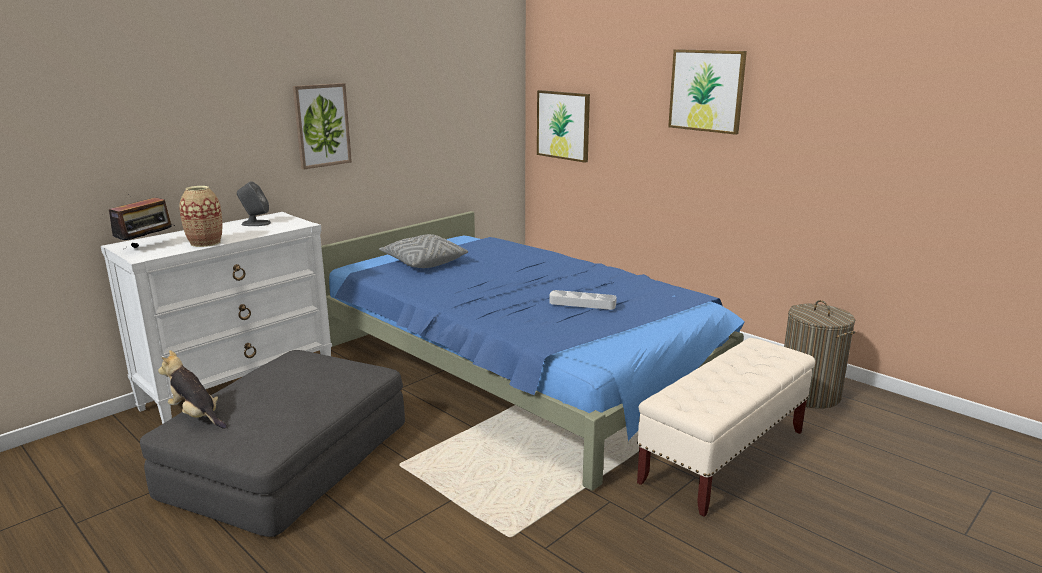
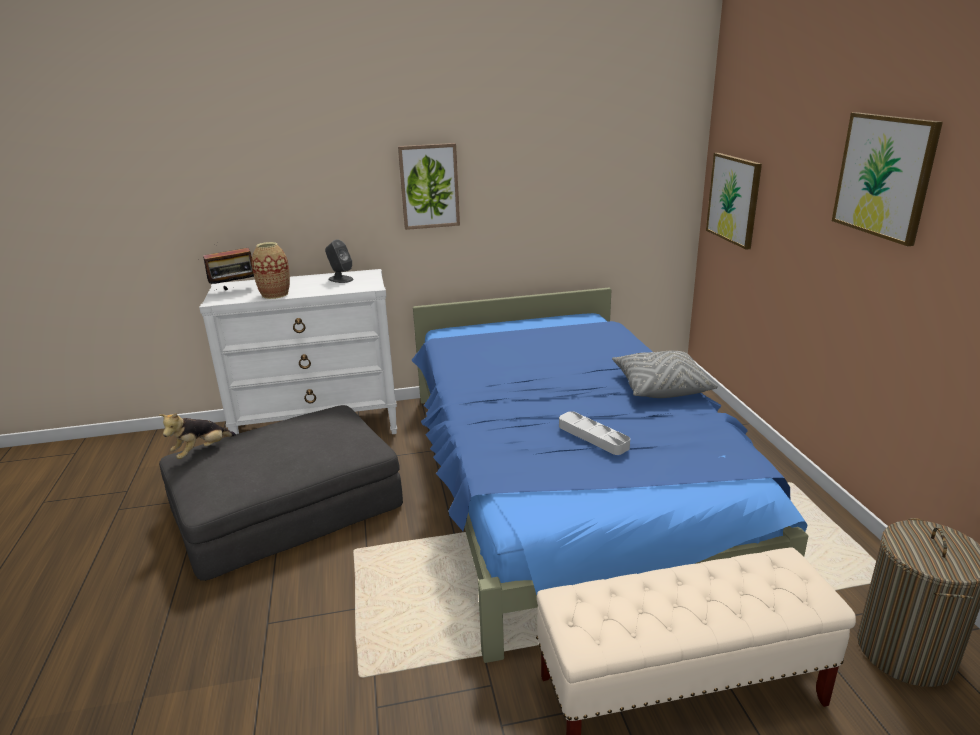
camera: 35 degrees right, 5 degrees up
plush toy [158,350,227,429] -> plush toy turned 120 degrees counterclockwise [159,413,236,459]
grey pillow [379,234,468,268] -> grey pillow moved to [612,351,718,398]

